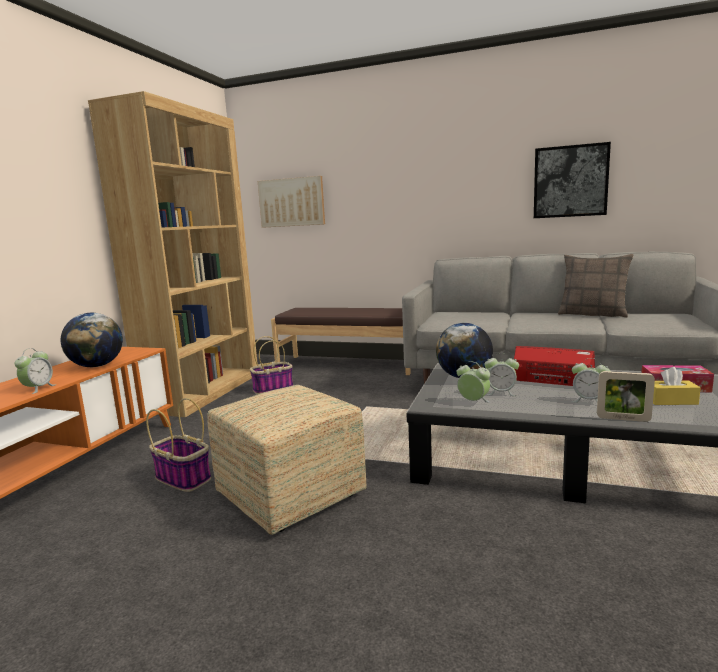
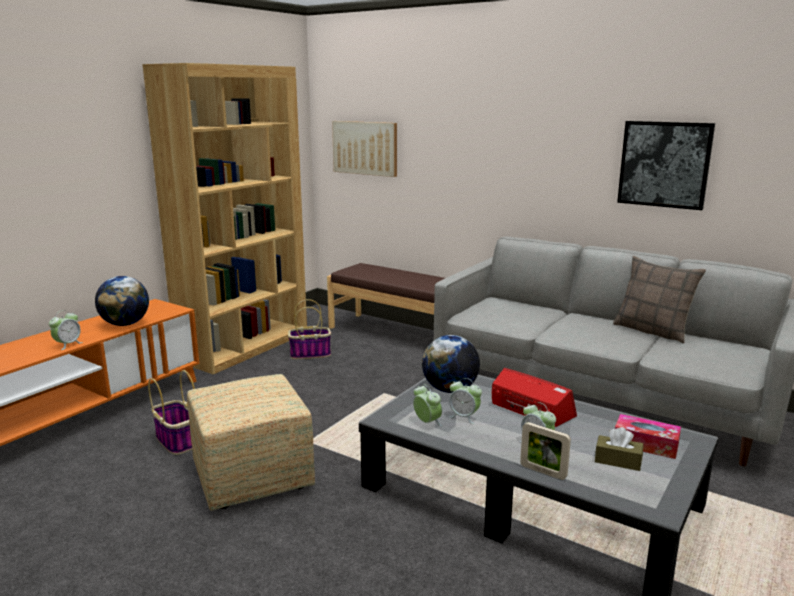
camera: 15 degrees right, 5 degrees up
yellow tissue box [653,367,701,405] -> brown tissue box [595,427,643,471]

